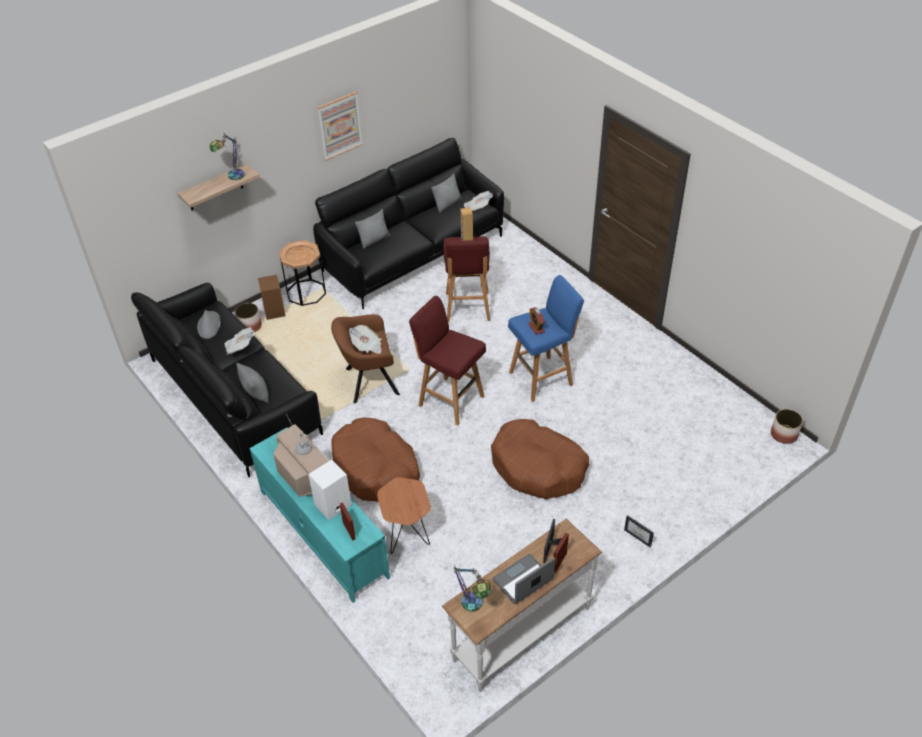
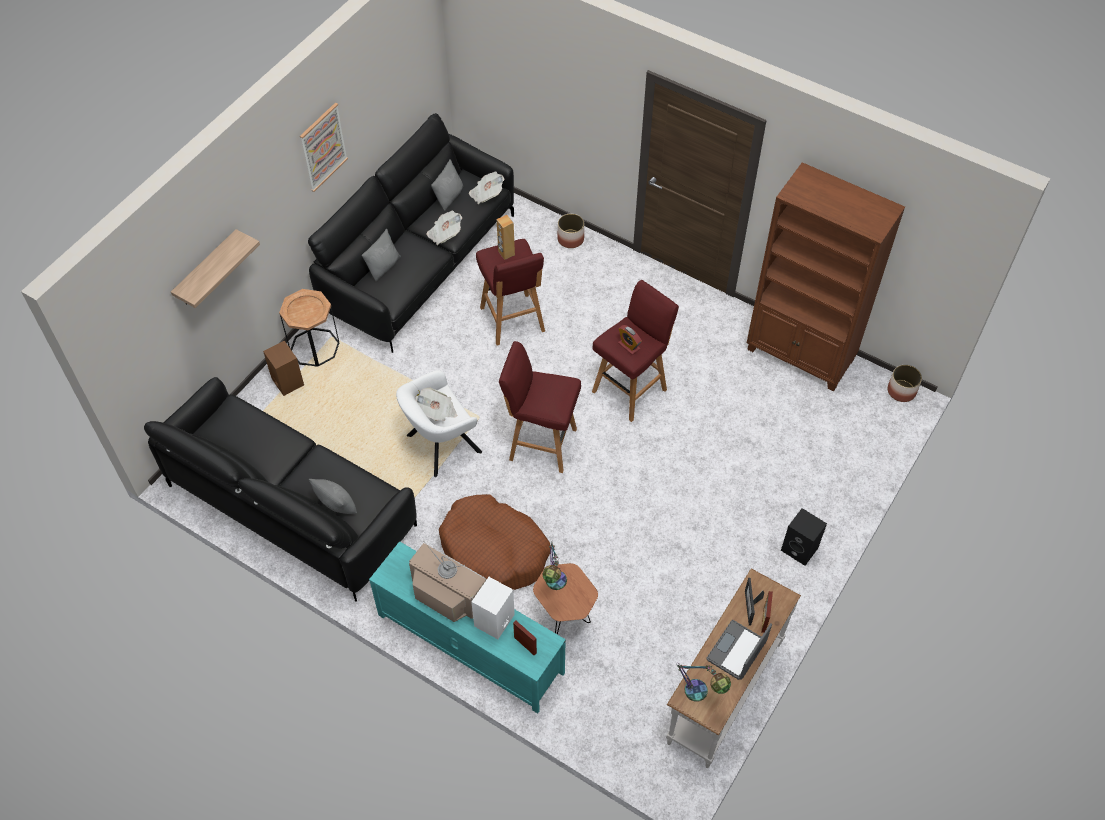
camera: 20 degrees left, 10 degrees up
grey hat [197,310,221,339] -> none
table lamp [210,133,245,180] -> table lamp moved to [543,540,567,590]
newspaper [225,327,254,355] -> newspaper moved to [427,211,462,245]
planter [234,303,262,332] -> planter moved to [557,214,584,248]
brown armchair [331,314,400,404] -> white armchair [396,370,482,477]
brown dog bed [491,419,589,499] -> none
blue stool [508,275,584,402] -> red stool [592,280,679,422]
picture frame [624,515,654,547] -> black speaker [781,508,827,566]
none -> brown bookcase [747,162,905,392]

